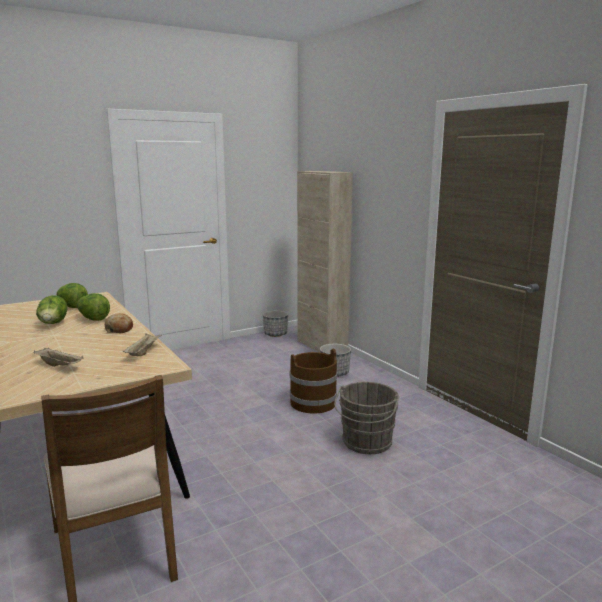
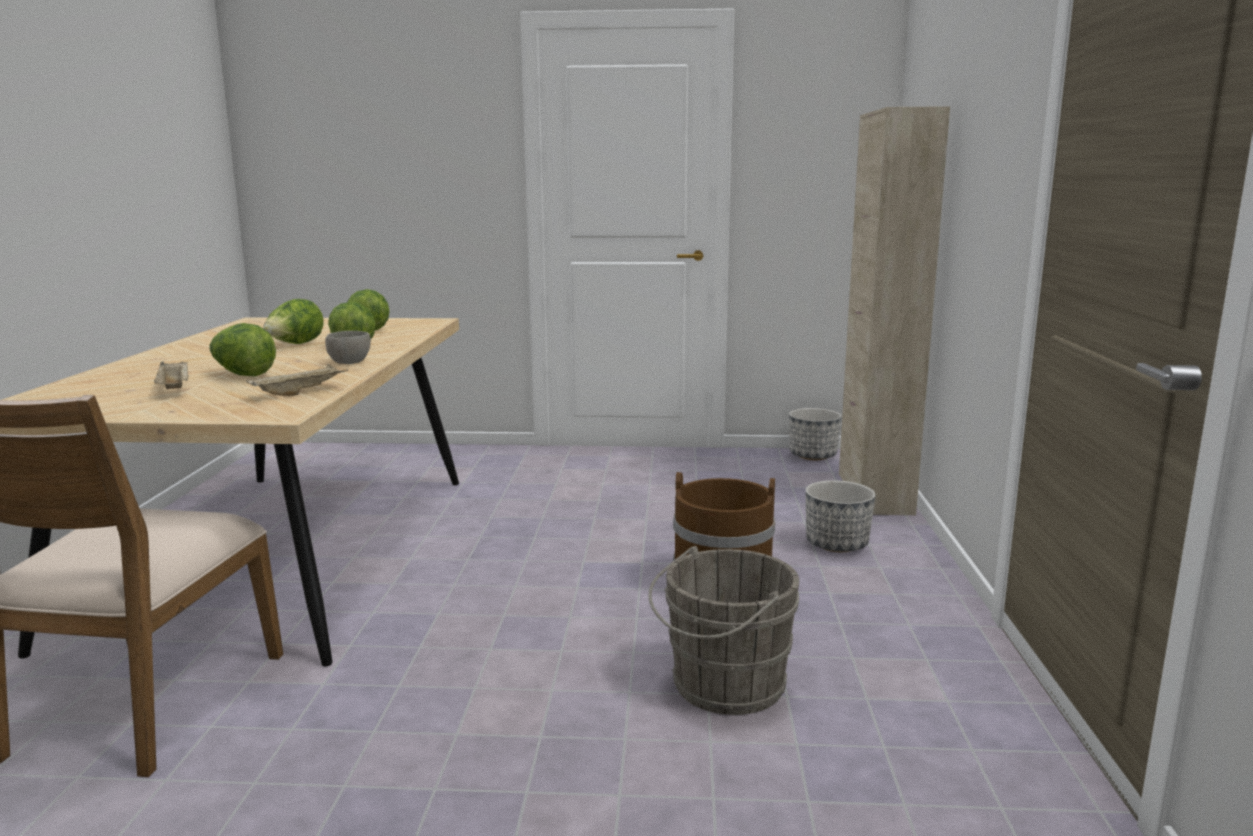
camera: 35 degrees right, 0 degrees up
bread [105,313,133,333] -> grey bowl [325,331,371,364]
none -> lettuce [209,323,276,376]

